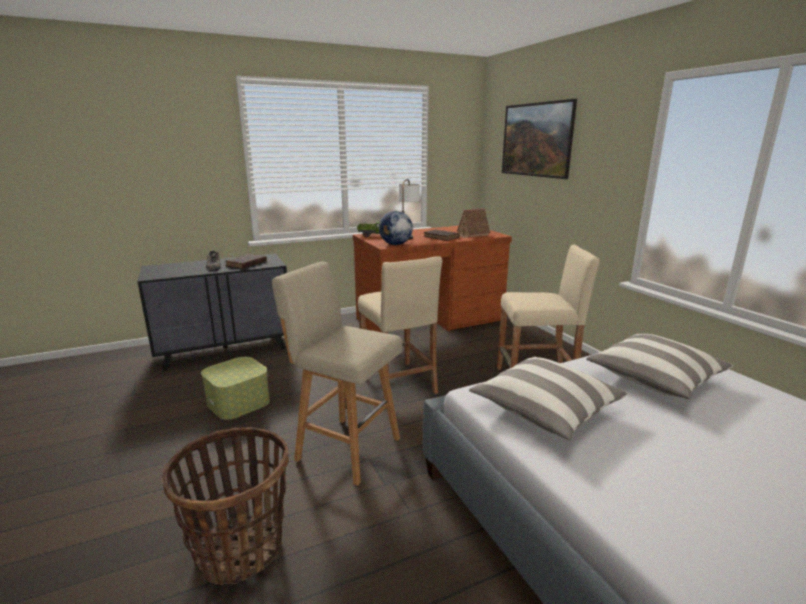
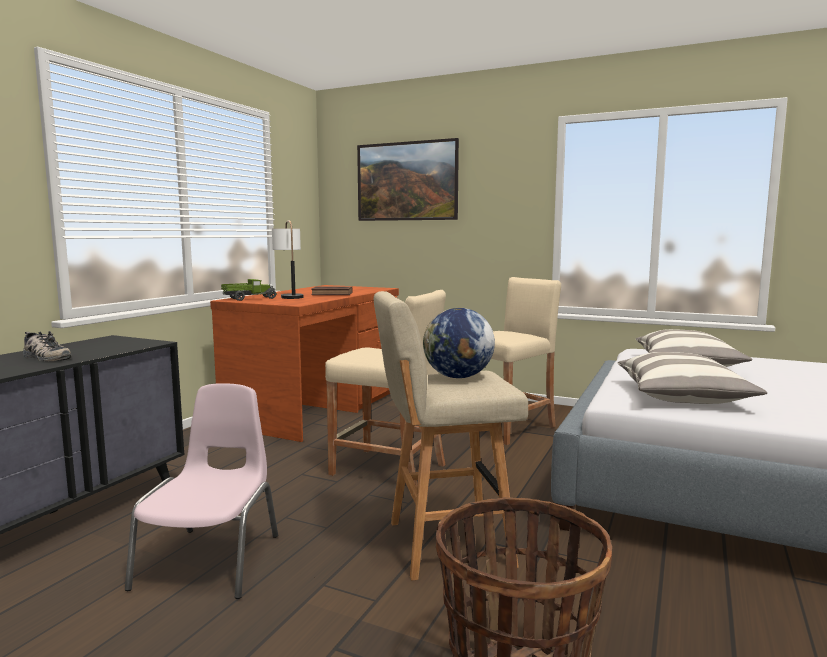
camera: 40 degrees left, 10 degrees down
storage box [201,357,270,420] -> pink chair [125,383,278,599]
brown book [225,254,267,269] -> none
globe [379,211,413,245] -> globe moved to [423,308,495,378]
toy house [457,208,490,238] -> none

